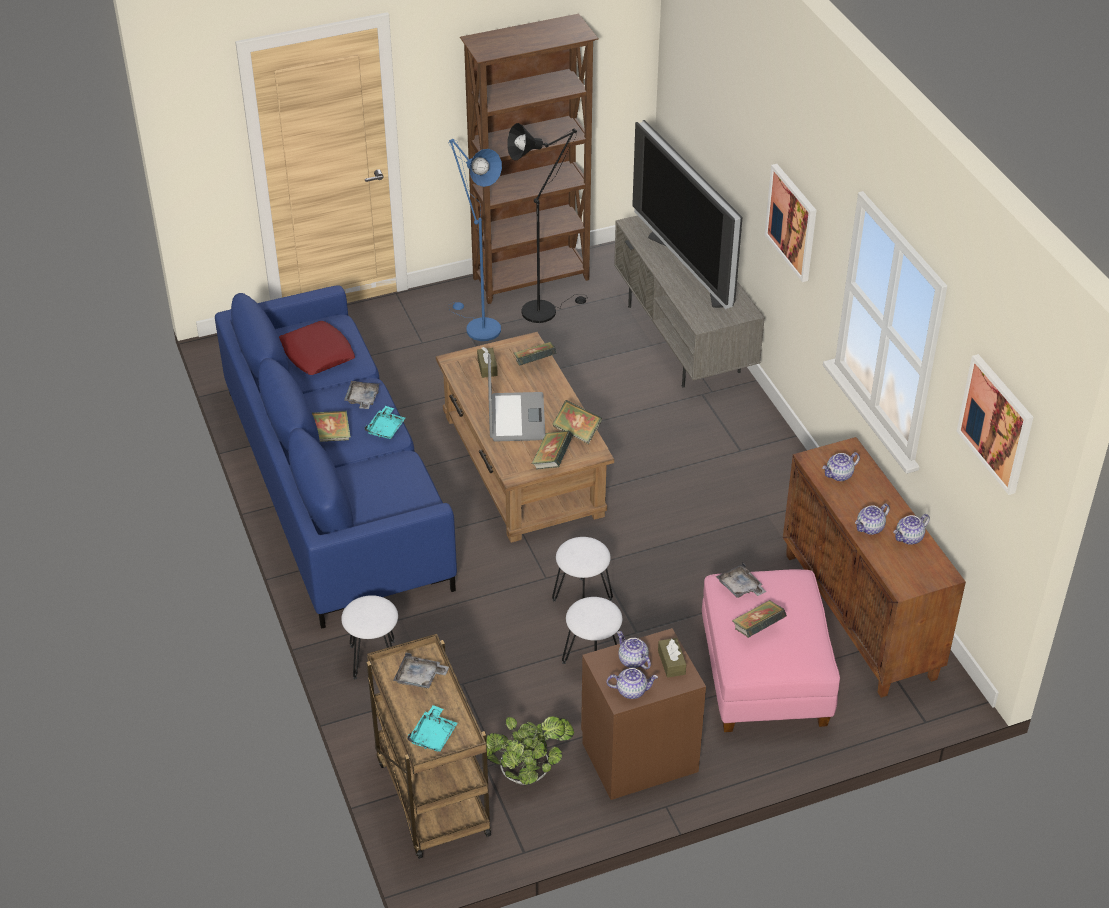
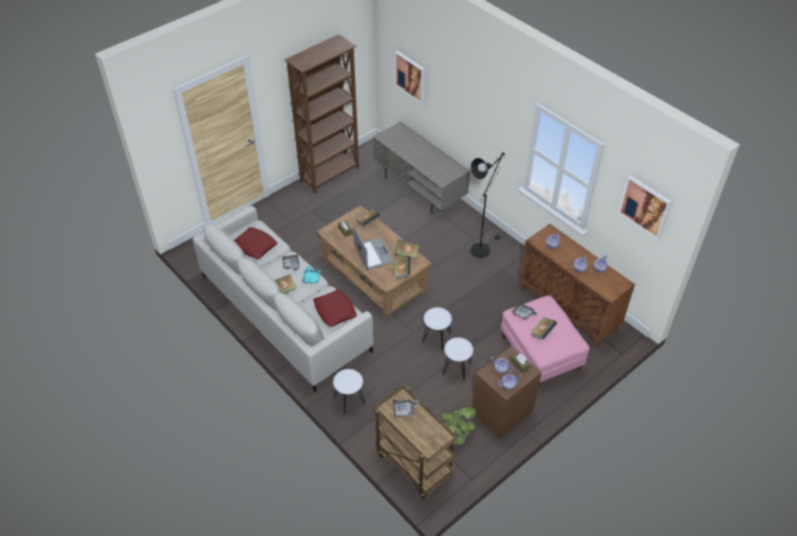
camera: 20 degrees left, 5 degrees up
blue sofa [215,285,457,629] -> grey sofa [193,206,374,392]
turquoise tray [407,705,458,752] -> none
blue floor lamp [449,139,502,341] -> none
black floor lamp [507,123,588,323] -> black floor lamp moved to [471,153,506,258]
television [632,120,743,309] -> none
picture [765,164,816,282] -> picture moved to [395,51,425,104]
none -> red pillow [313,289,357,327]

